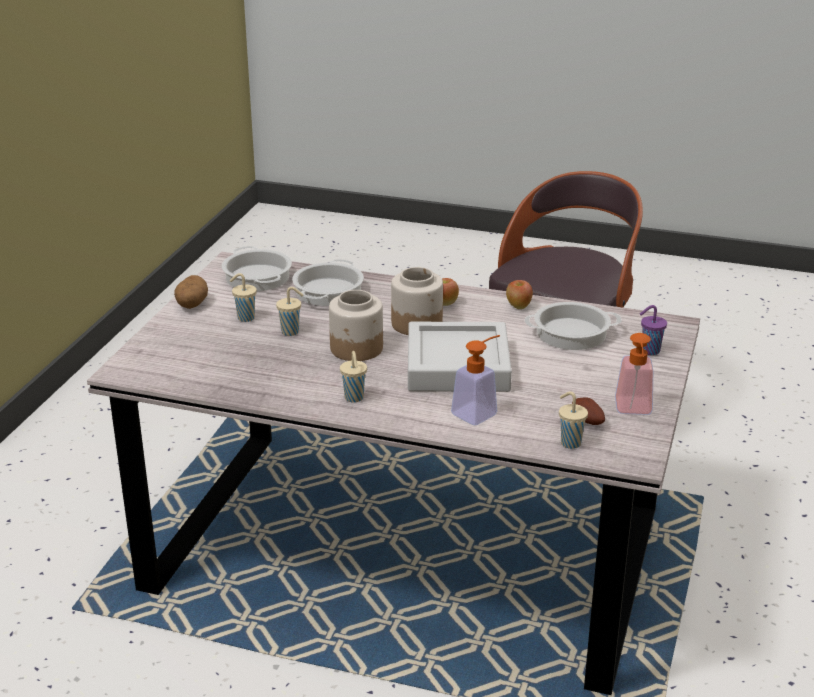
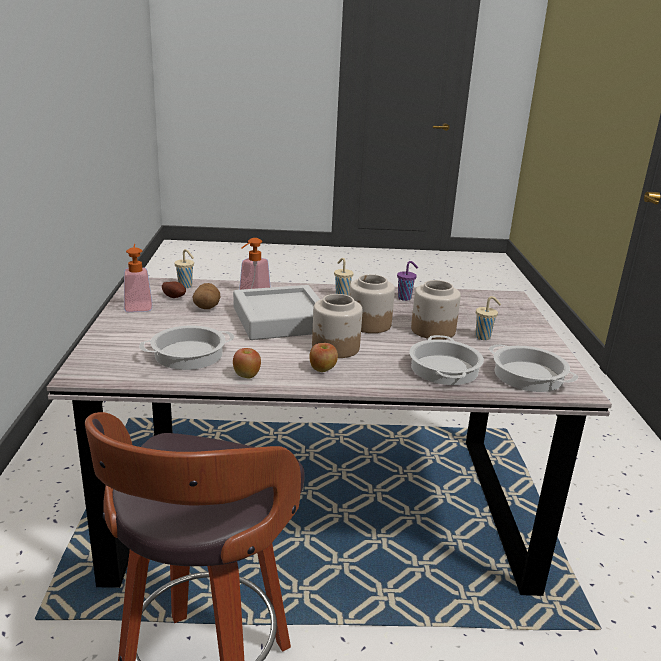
camera: 160 degrees right, 5 degrees down
potato [174,275,208,309] -> potato moved to [192,283,220,309]
beige cup [276,287,303,336] -> jar [411,280,461,340]
purple cup [640,305,667,355] -> purple cup moved to [397,261,418,301]

